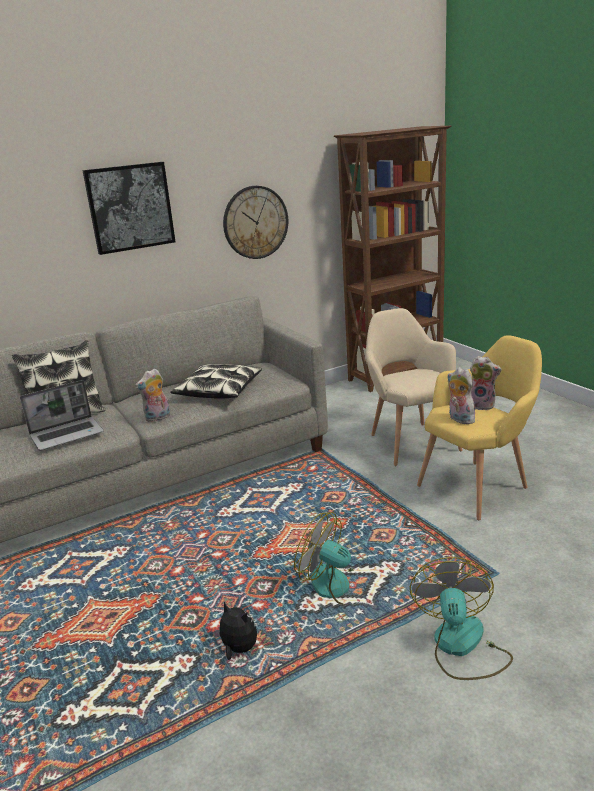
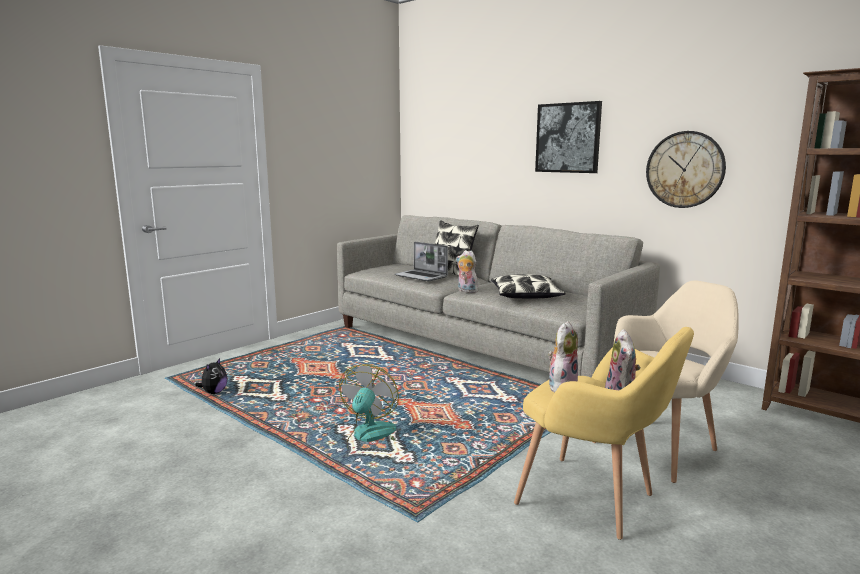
camera: 70 degrees right, 10 degrees down
plush toy [213,602,257,660] -> plush toy moved to [195,358,227,394]
fan [410,557,513,680] -> none

